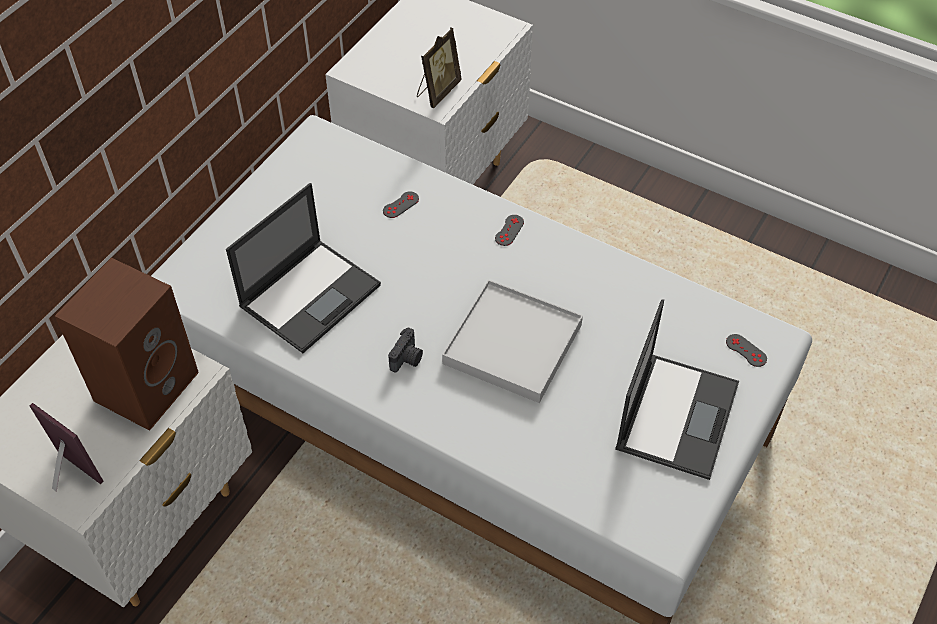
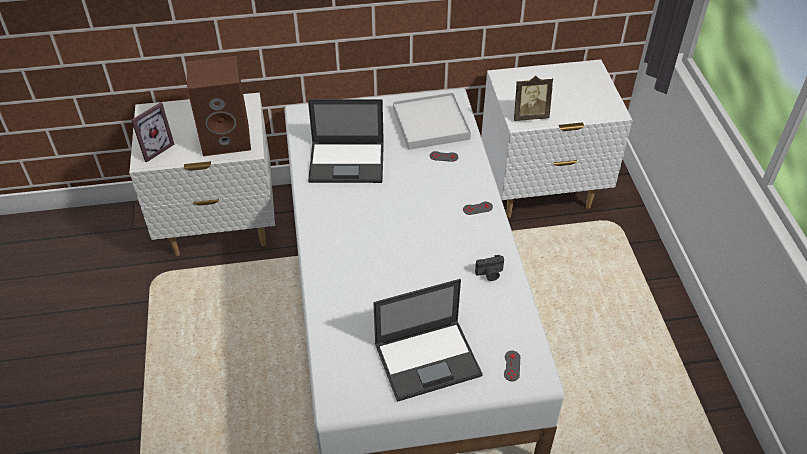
camera: 50 degrees right, 5 degrees down
picture frame [30,403,104,492] -> picture frame turned 45 degrees clockwise [131,102,175,163]
camera [388,328,423,373] -> camera moved to [475,255,504,281]
white tray [442,280,583,403] -> white tray moved to [393,92,471,150]

